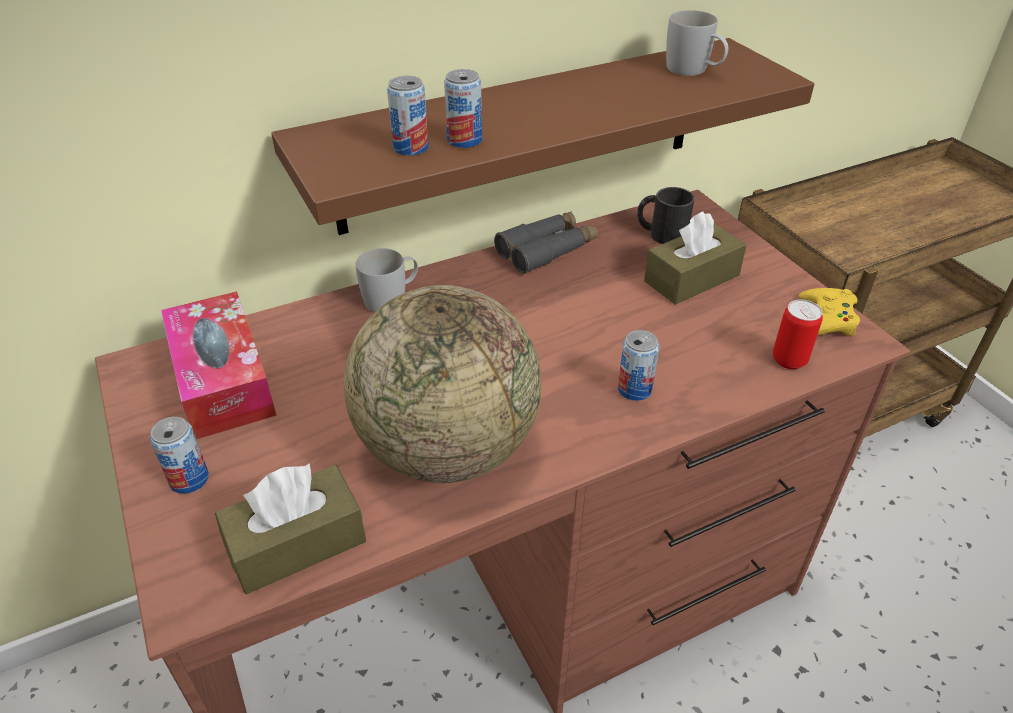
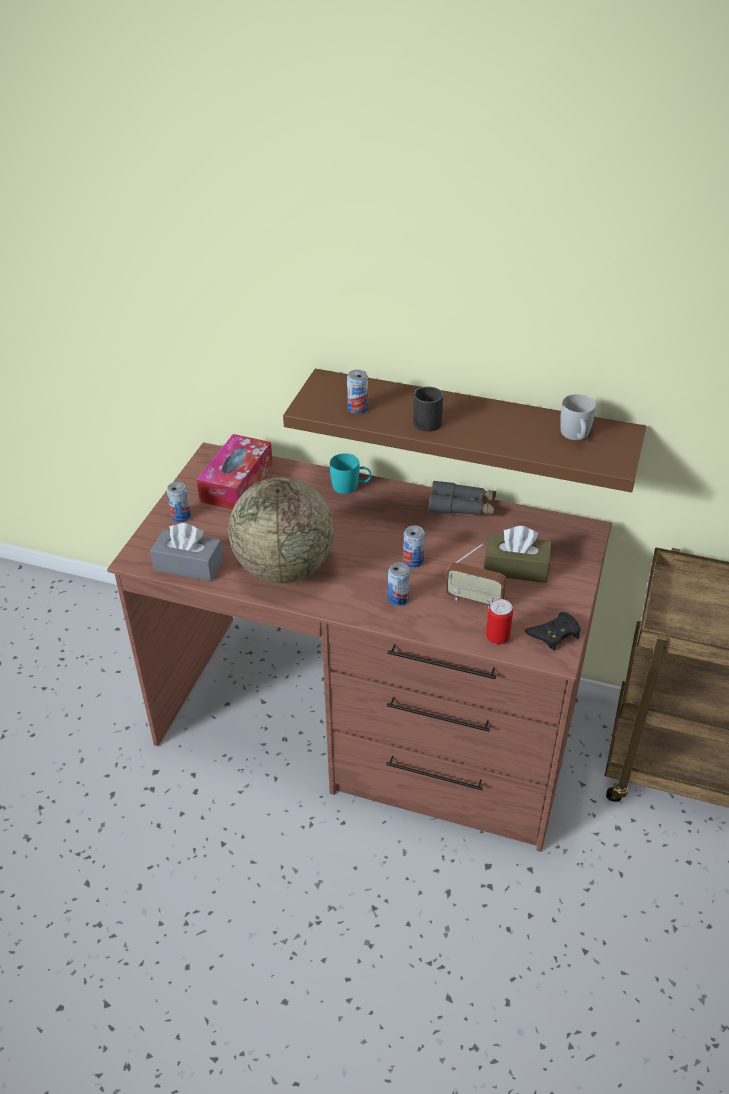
camera: 45 degrees right, 0 degrees up
brown tissue box [215,463,366,594] -> grey tissue box [150,523,223,581]
white mug [356,248,418,312] -> turquoise mug [330,453,371,494]
can [444,69,482,148] -> can moved to [403,525,425,568]
black mug [637,187,694,244] -> black mug moved to [413,386,443,432]
yellow game controller [799,288,860,336] -> black game controller [525,612,581,651]
none -> radio [445,544,506,609]

